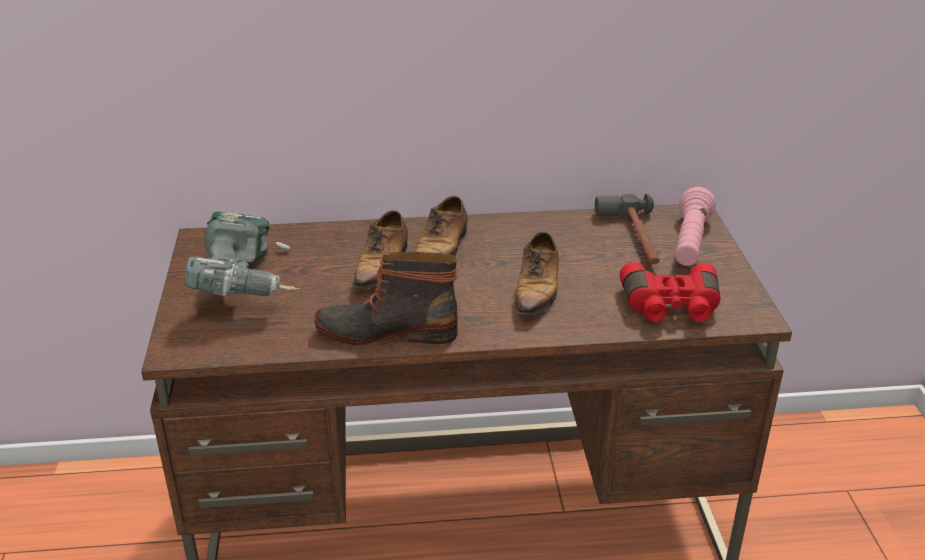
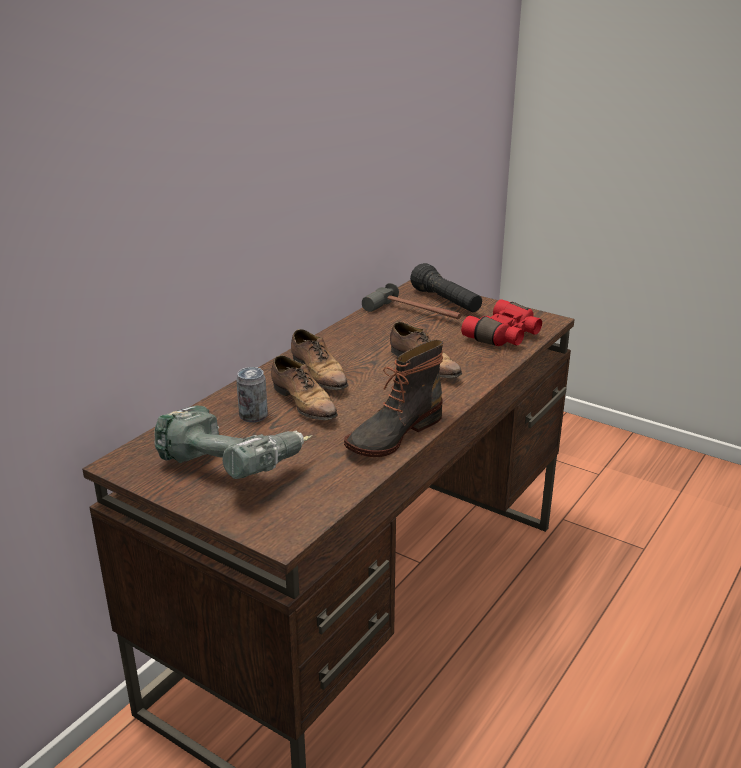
camera: 50 degrees left, 5 degrees down
pink flashlight [675,187,716,266] -> black flashlight [410,263,482,312]
none -> can [236,367,268,423]

